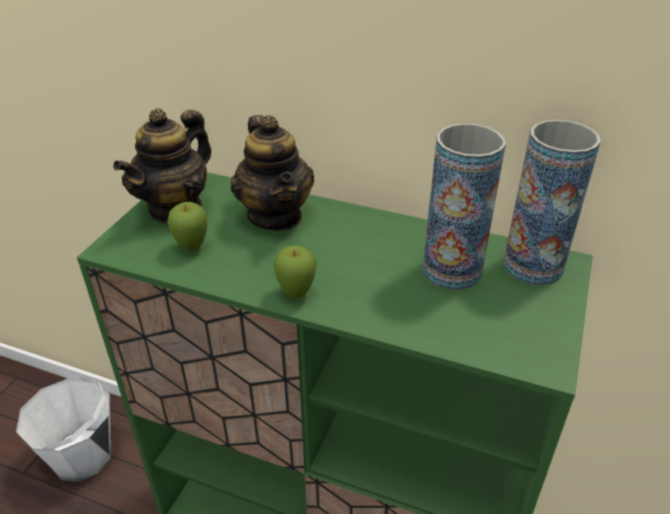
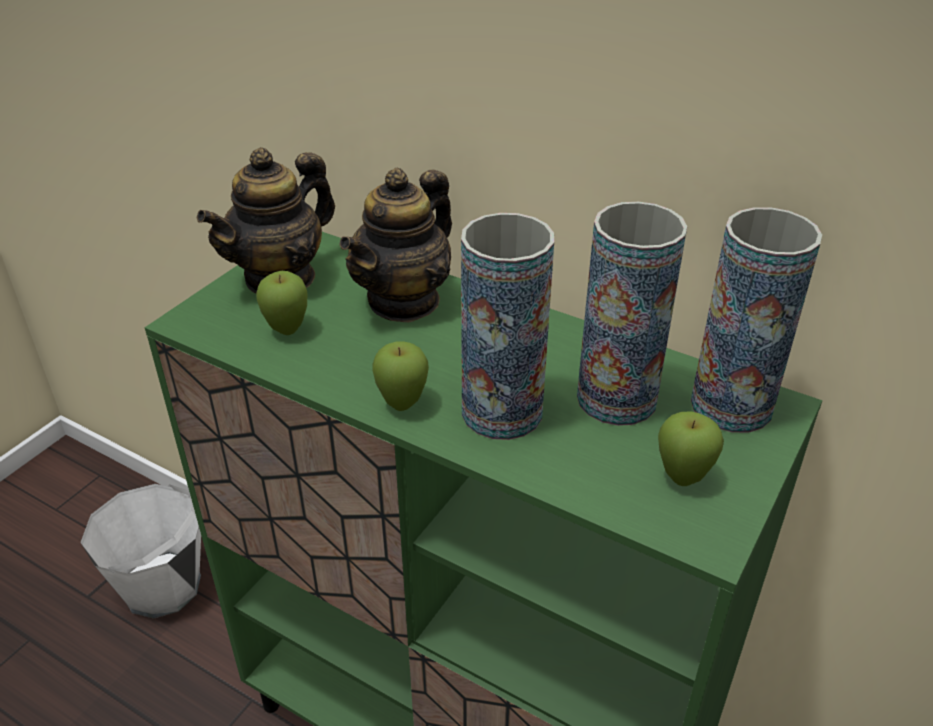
camera: 10 degrees right, 0 degrees up
teapot [231,115,314,231] -> teapot turned 45 degrees clockwise [339,168,452,323]
none -> vase [461,213,554,440]
none -> apple [658,412,724,486]

